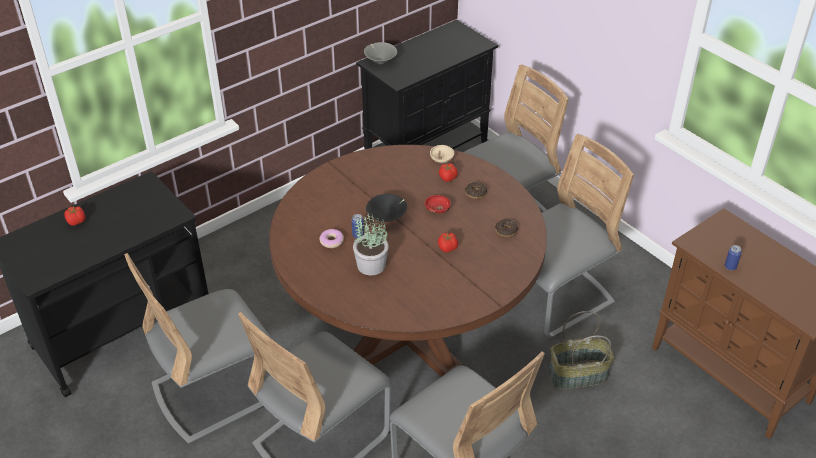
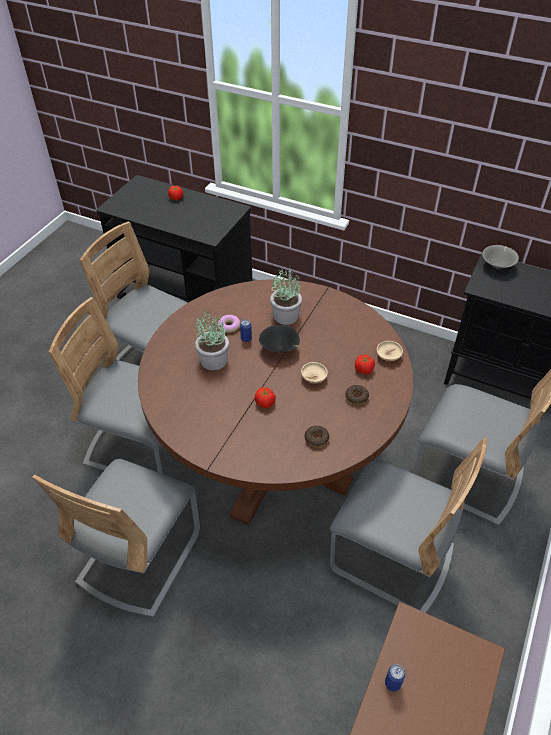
camera: 65 degrees right, 5 degrees up
red bowl [425,195,451,213] -> beige bowl [301,362,328,384]
basket [549,311,614,389] -> none
none -> potted plant [270,265,302,325]

